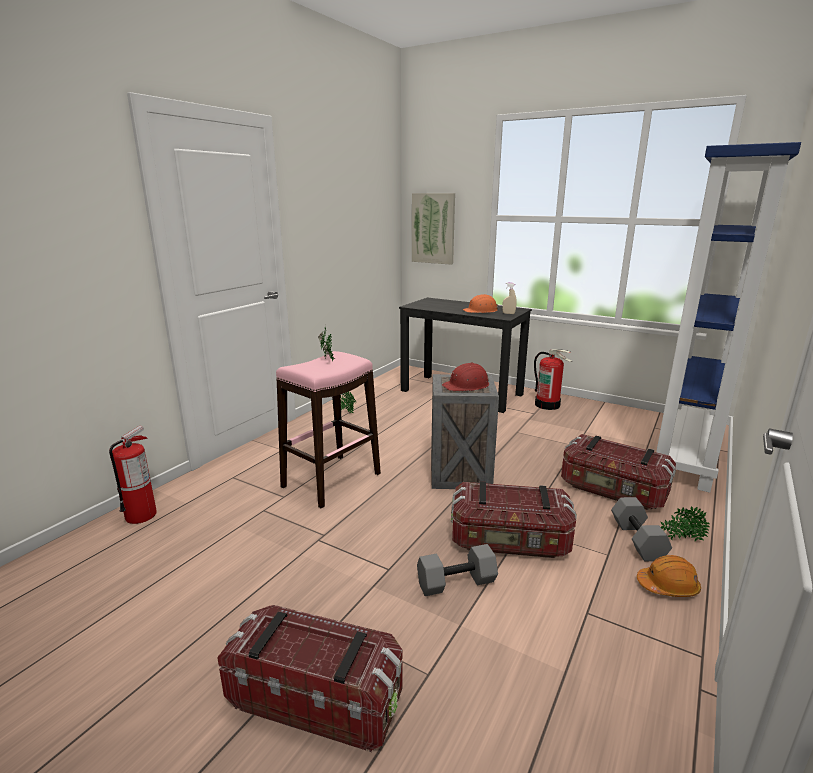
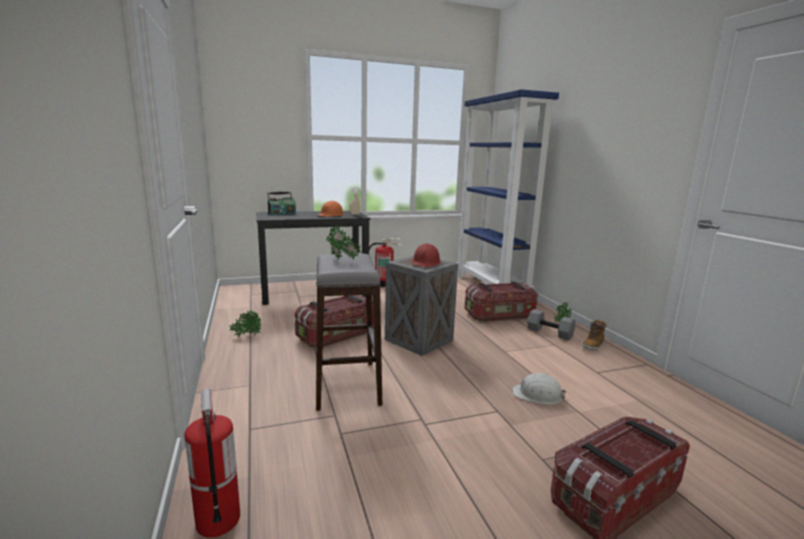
camera: 50 degrees left, 5 degrees down
pink stool [276,351,381,508] -> grey stool [316,253,382,411]
picture [412,193,455,265] -> none
grey dumbbell [417,544,498,596] -> white hard hat [512,373,566,405]
storage box [451,481,577,558] -> storage box moved to [295,295,374,348]
orange hard hat [637,555,701,597] -> boot [582,319,607,350]
none -> radio [267,191,296,215]

